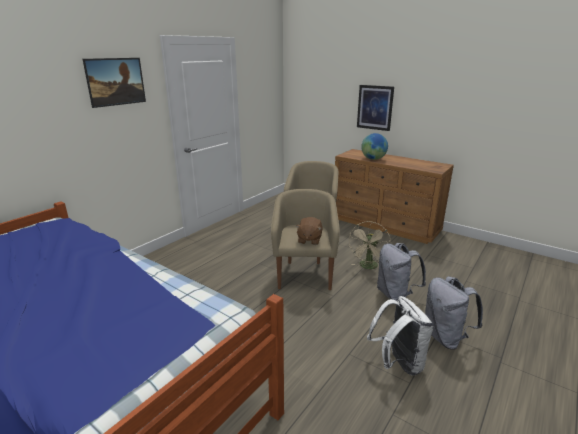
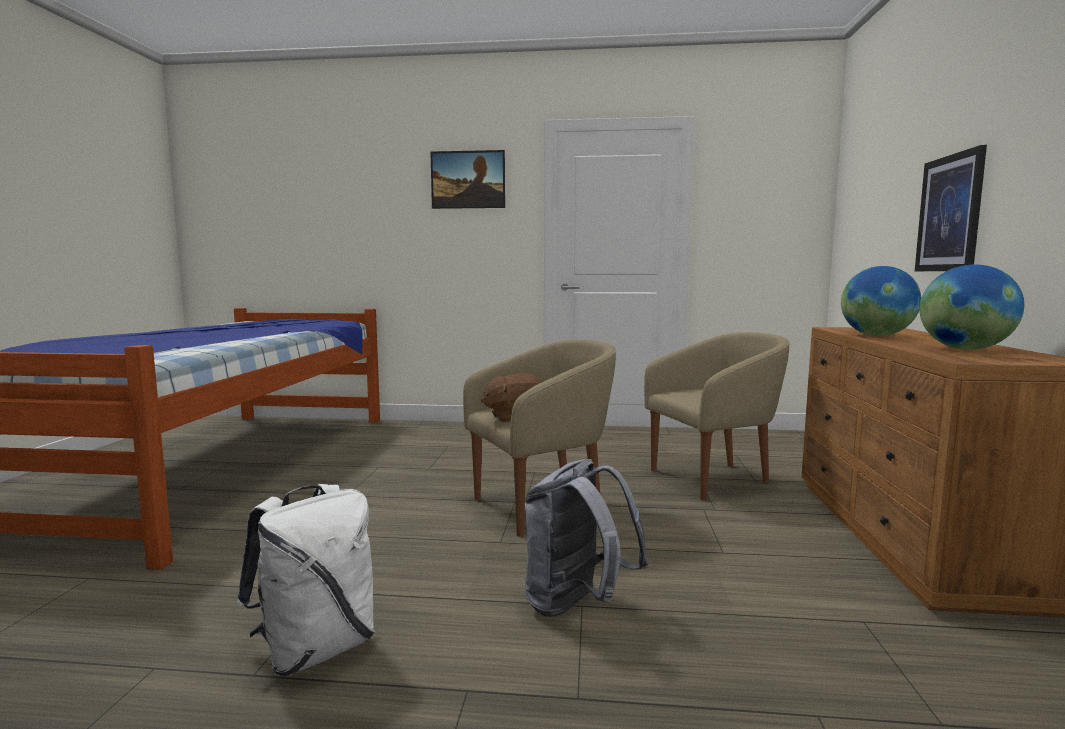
camera: 60 degrees right, 15 degrees down
beige fan [348,221,391,269] -> none
grey backpack [425,276,483,350] -> none
none -> globe [920,264,1024,350]

